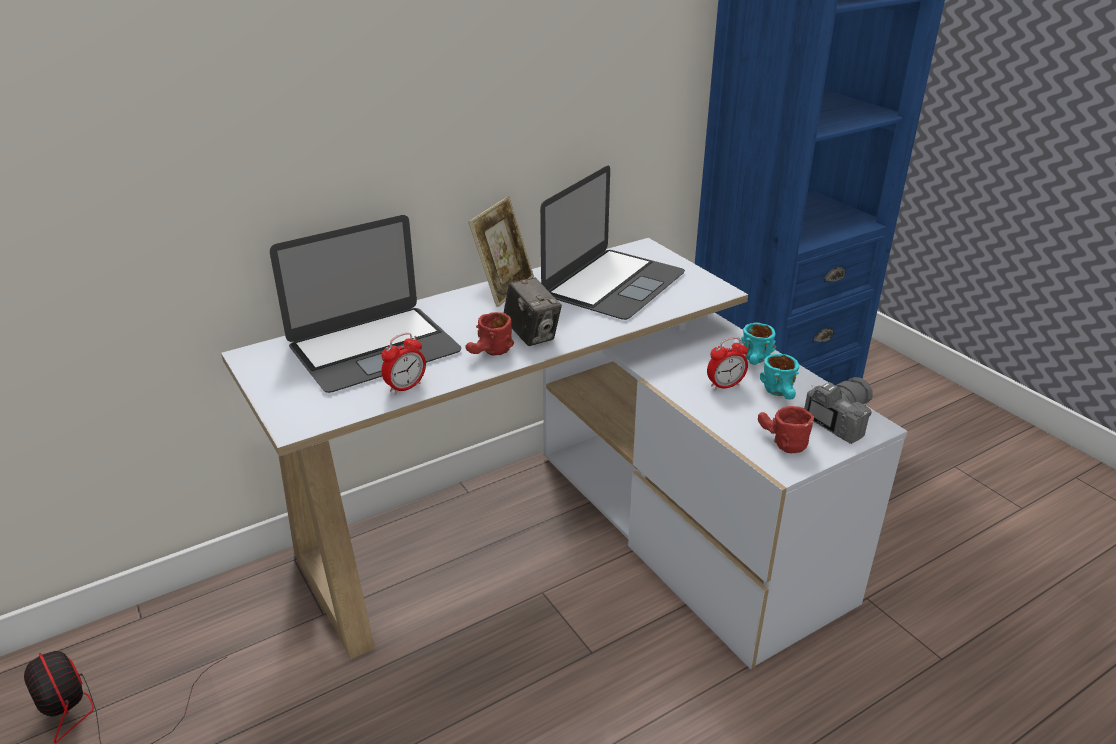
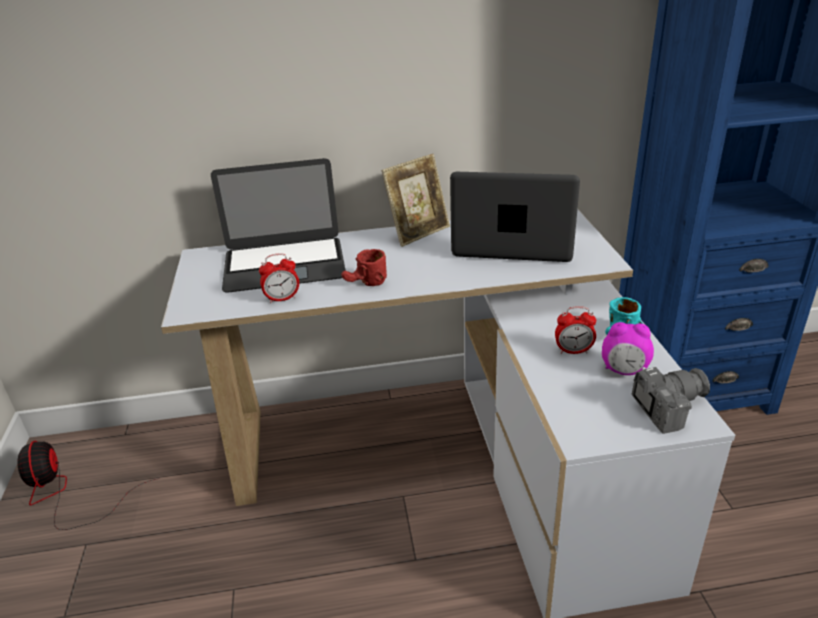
camera: 25 degrees right, 0 degrees up
camera [504,277,562,346] -> none
laptop [540,166,685,320] -> laptop turned 135 degrees counterclockwise [450,172,580,262]
red mug [758,406,814,453] -> none
turquoise mug [760,354,799,400] -> alarm clock [602,322,654,375]

